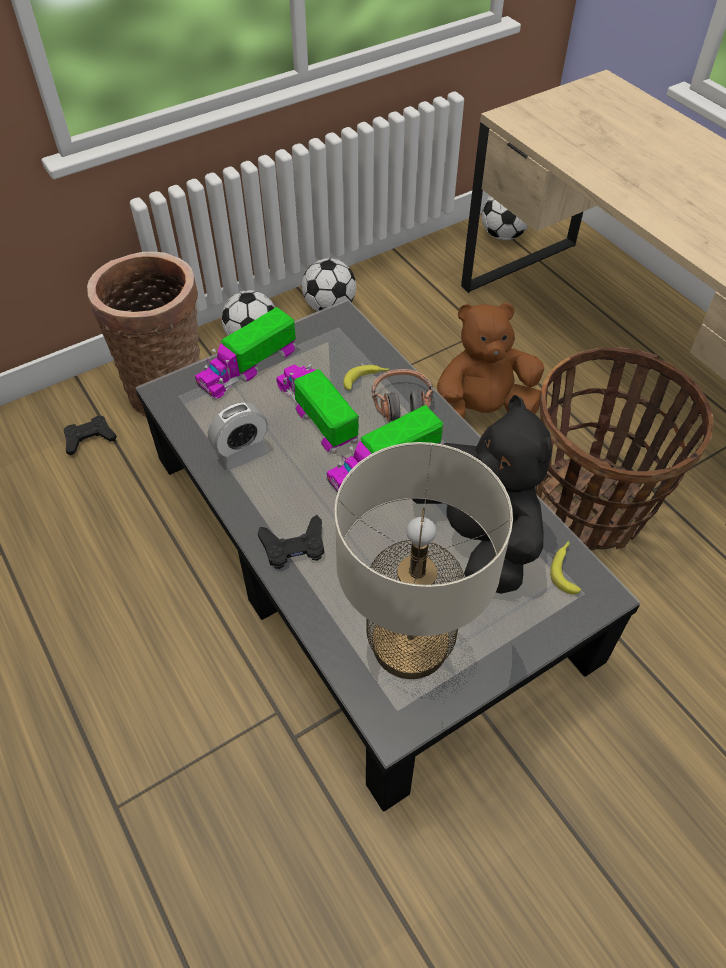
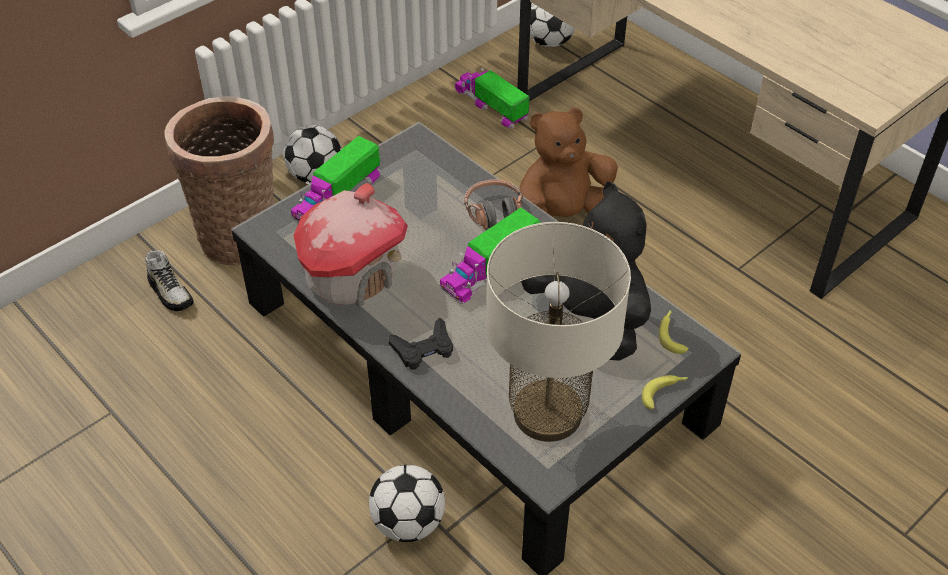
camera: 10 degrees left, 5 degrees down
black game controller [64,416,117,456] -> shoe [145,251,194,311]
alarm clock [208,402,268,470] -> toy house [293,183,408,307]
toy truck [276,364,359,454] -> toy truck moved to [455,68,530,129]
football [302,258,356,311] -> football moved to [369,465,445,542]
banana [343,365,389,390] -> banana moved to [642,375,688,409]
basket [535,347,713,550] -> none

